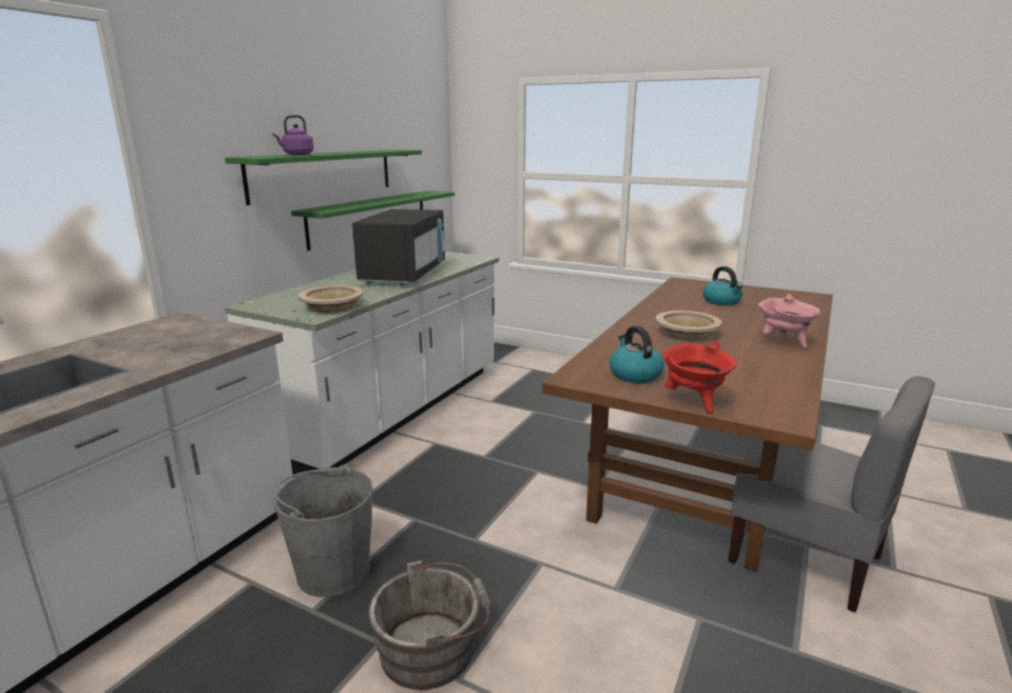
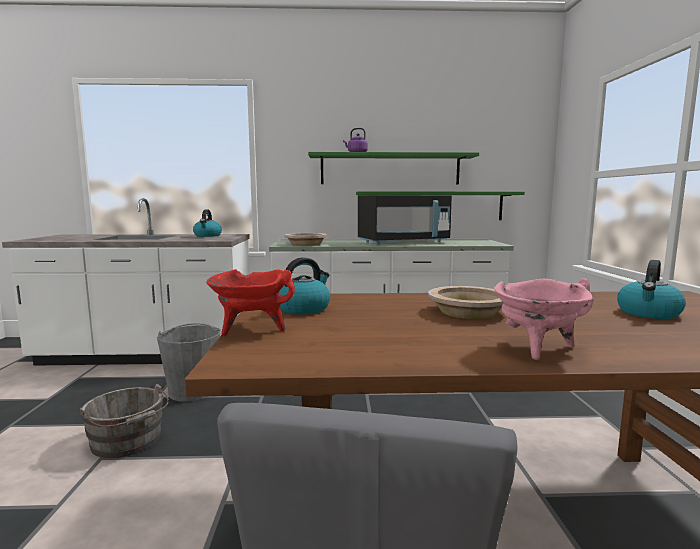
camera: 60 degrees right, 10 degrees down
none -> kettle [193,209,222,237]

